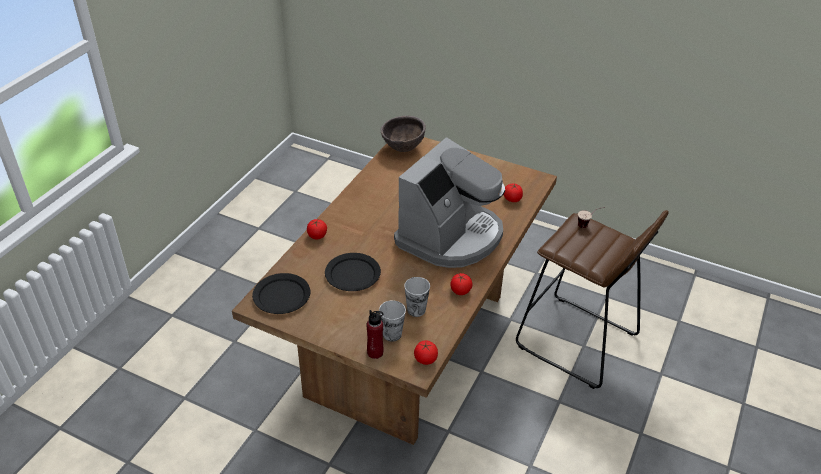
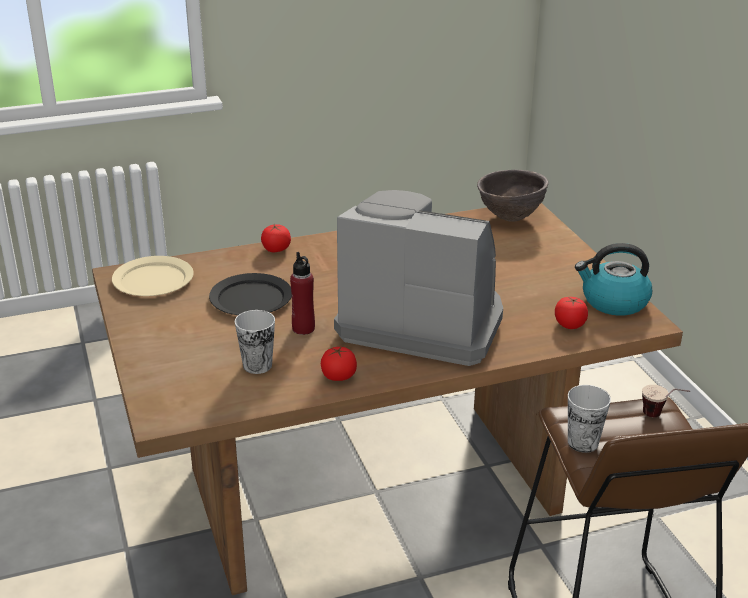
camera: 45 degrees right, 10 degrees down
black plate [252,273,310,314] -> beige plate [112,256,194,296]
red bottle [367,310,383,359] -> red bottle moved to [290,252,315,335]
cup [379,300,406,342] -> cup moved to [568,385,611,453]
coffee machine [394,137,505,268] -> coffee machine turned 150 degrees counterclockwise [334,190,503,366]
tomato [414,340,438,365] -> none
none -> kettle [575,243,652,316]

